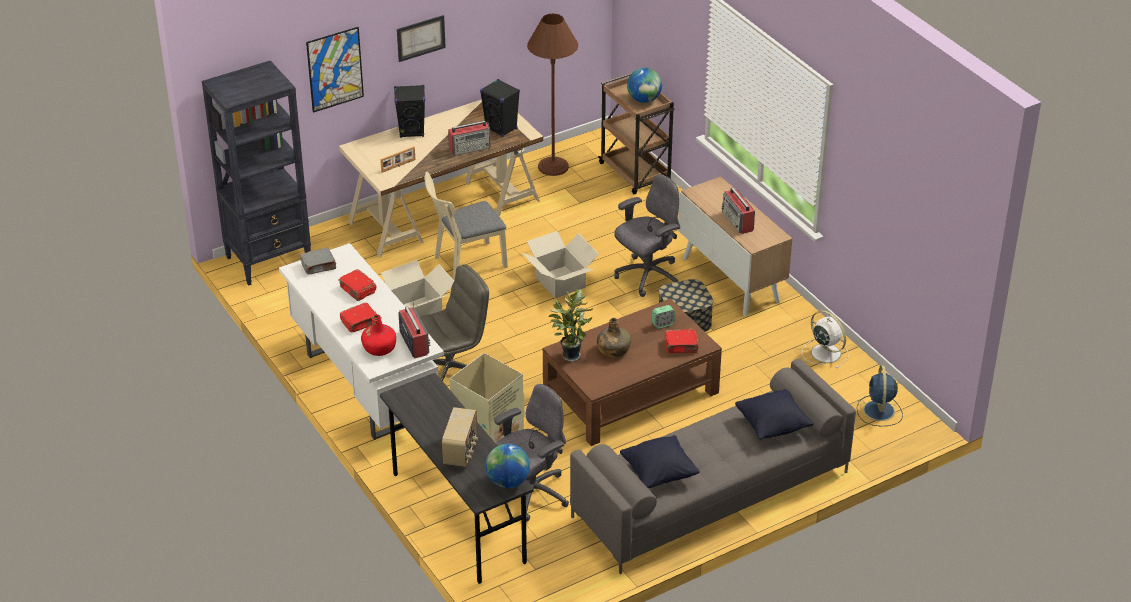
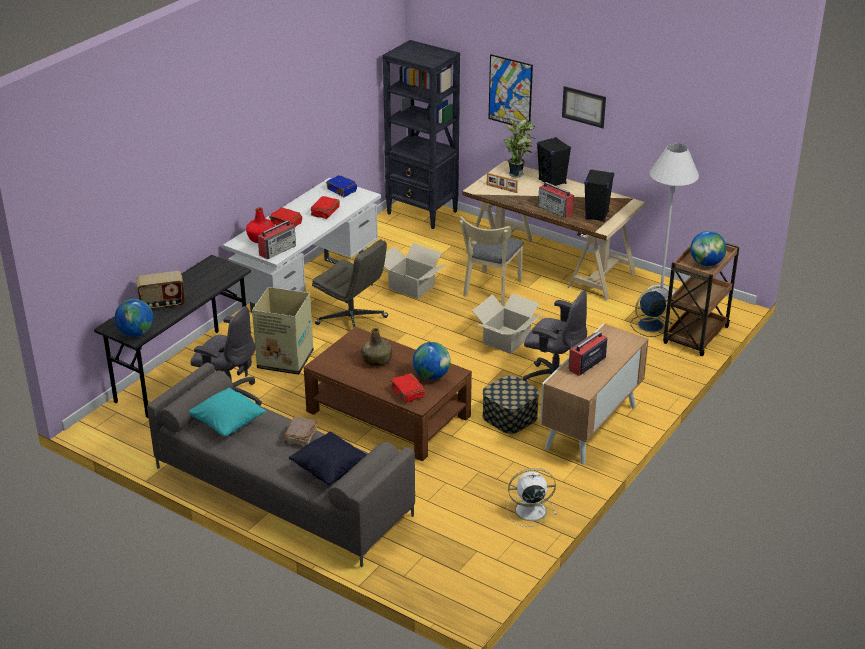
camera: 65 degrees right, 5 degrees down
grey book [300,248,337,274] -> blue book [326,175,357,197]
beige chair [424,172,508,280] -> beige chair turned 105 degrees counterclockwise [460,216,524,306]
brown floor lamp [527,14,578,176] -> white floor lamp [647,143,699,302]
potted plant [548,289,593,362] -> potted plant moved to [503,119,537,177]
black pillow [620,435,700,488] -> turquoise pillow [189,388,266,436]
alarm clock [652,305,675,329] -> globe [413,342,451,380]
white fan [802,310,849,368] -> white fan turned 120 degrees counterclockwise [507,468,557,527]
blue fan [857,365,903,426] -> blue fan moved to [631,286,672,337]
none -> brown book [284,417,317,447]

